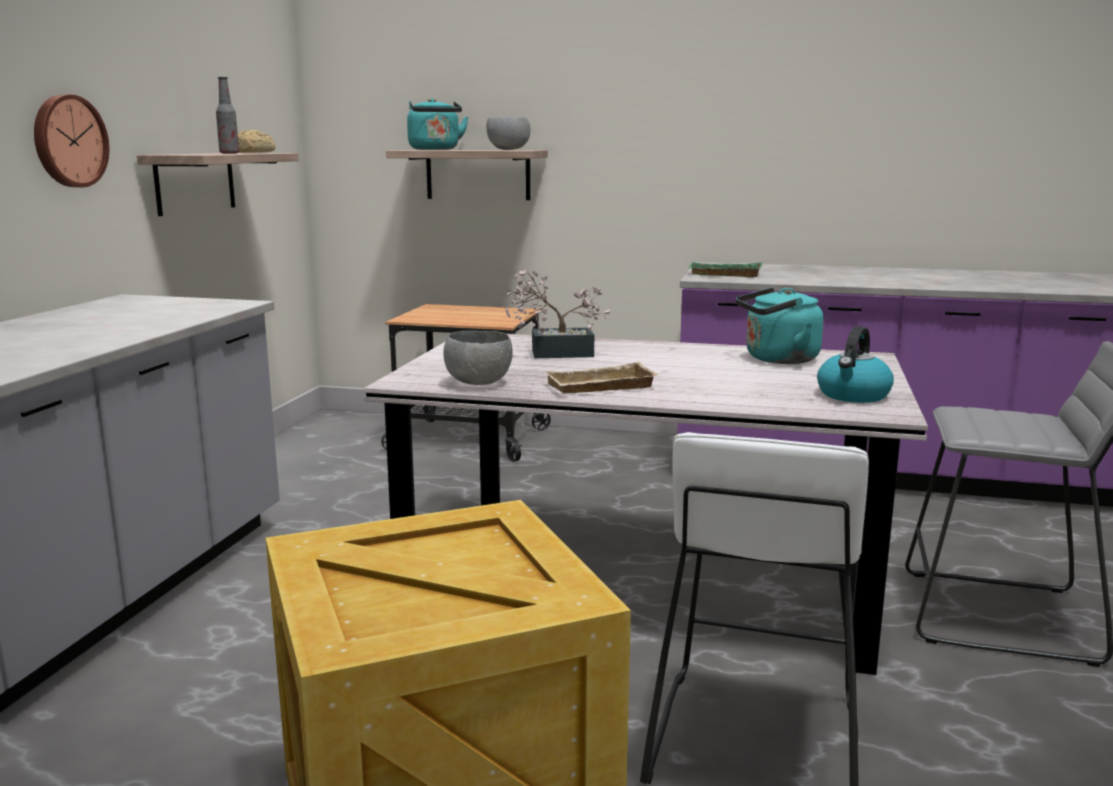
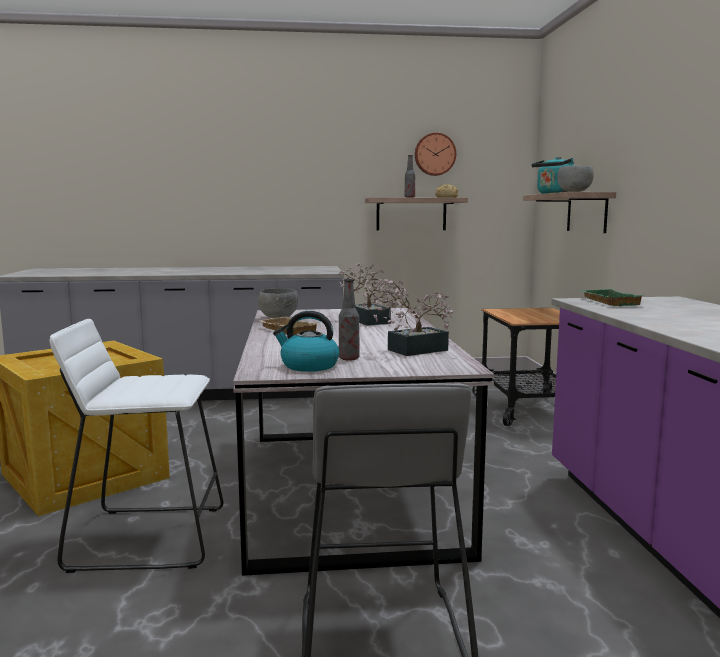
camera: 70 degrees right, 5 degrees down
wall clock [34,94,109,187] -> wall clock moved to [415,133,456,176]
turquoise kettle [736,288,824,364] -> potted plant [373,279,453,356]
none -> bottle [339,279,360,361]

